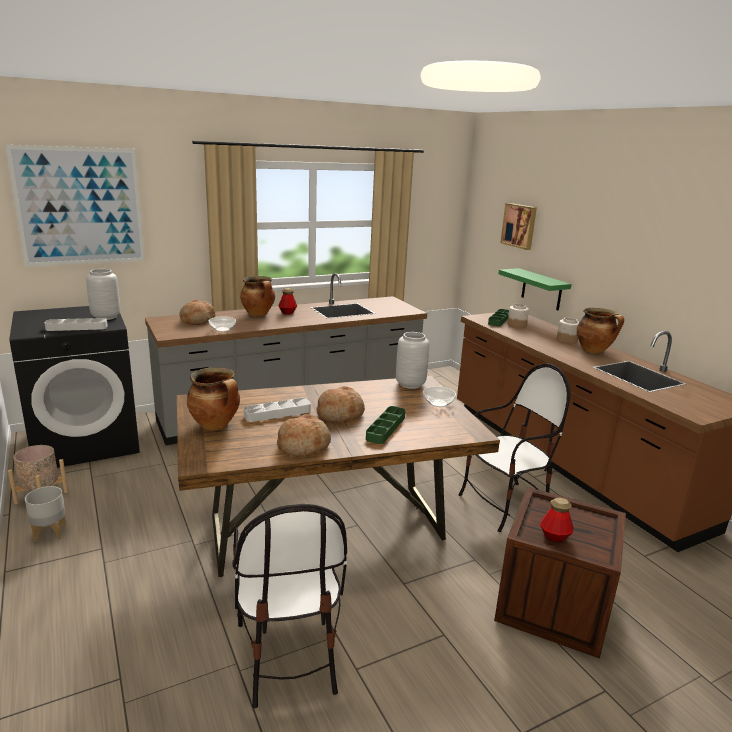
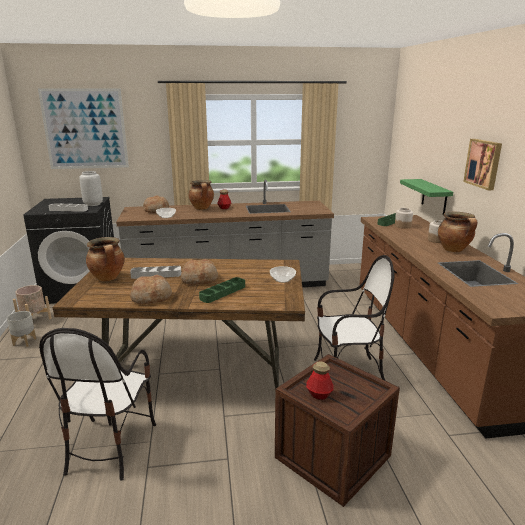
camera: 20 degrees right, 0 degrees up
grey vase [396,332,429,389] -> none
picture [500,203,537,250] -> picture moved to [463,139,502,190]

